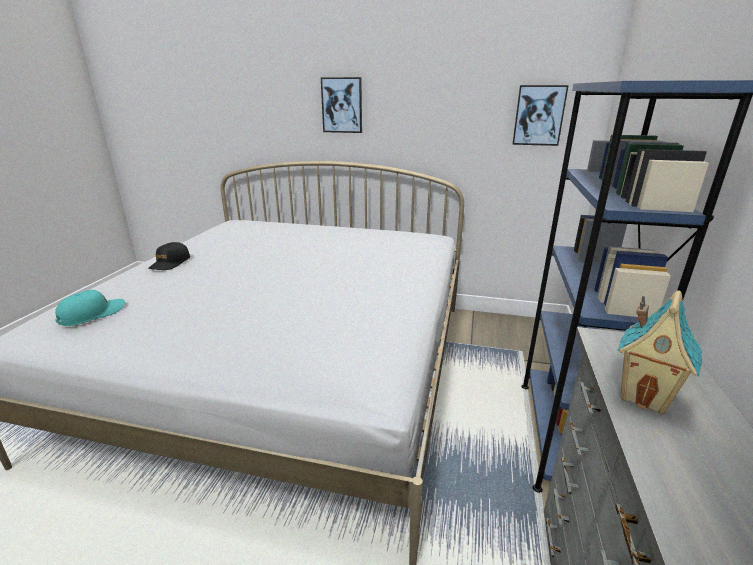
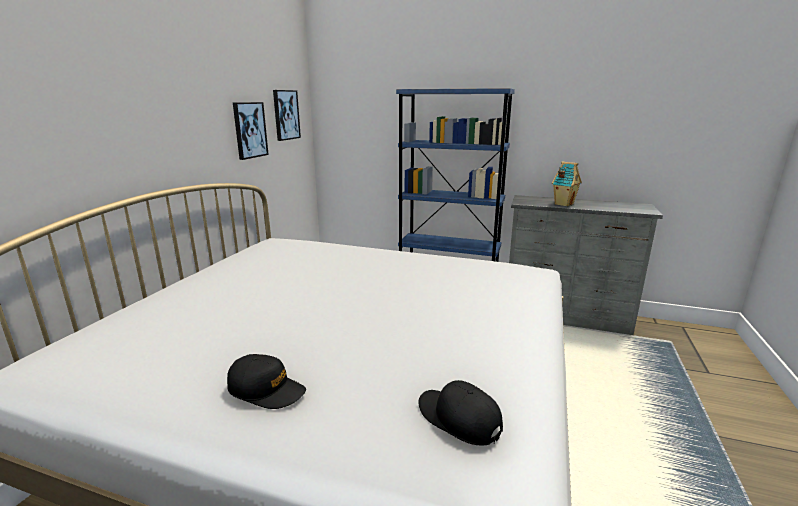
camera: 85 degrees left, 5 degrees down
turquoise cap [55,290,125,326] -> black cap [419,380,503,445]
picture [321,77,362,133] -> picture moved to [233,102,269,160]

